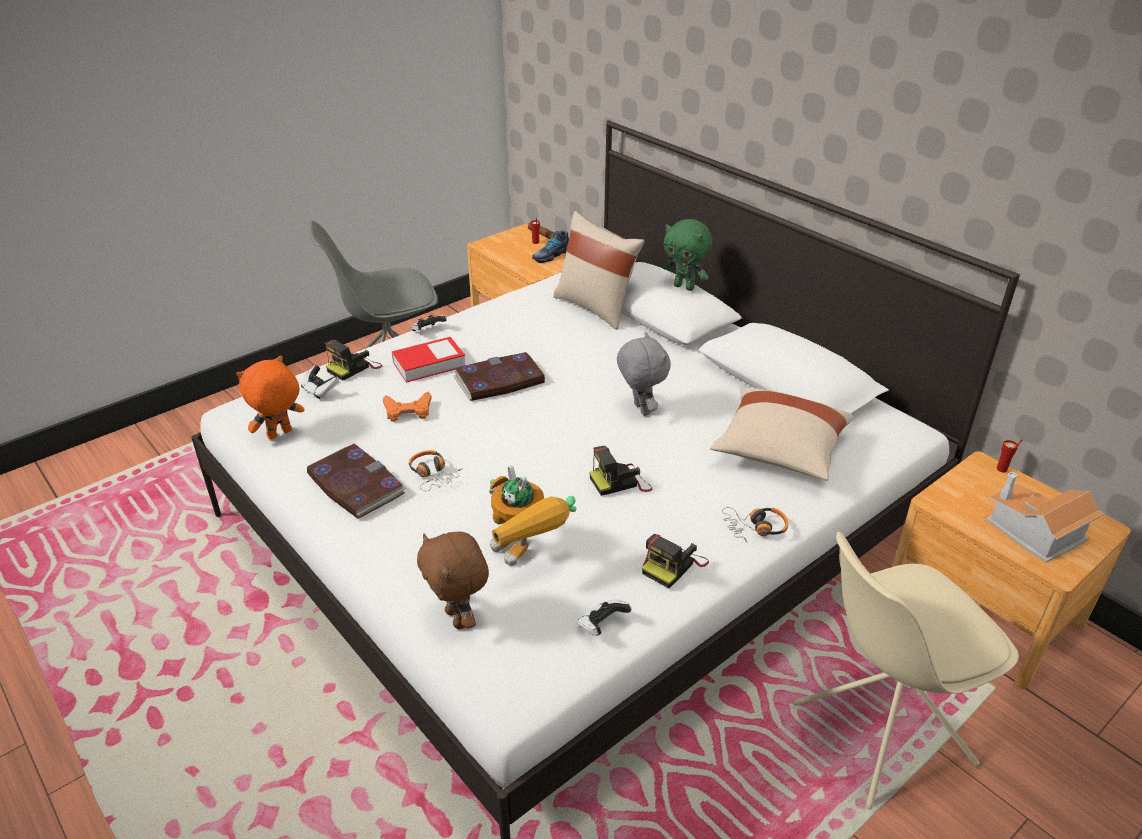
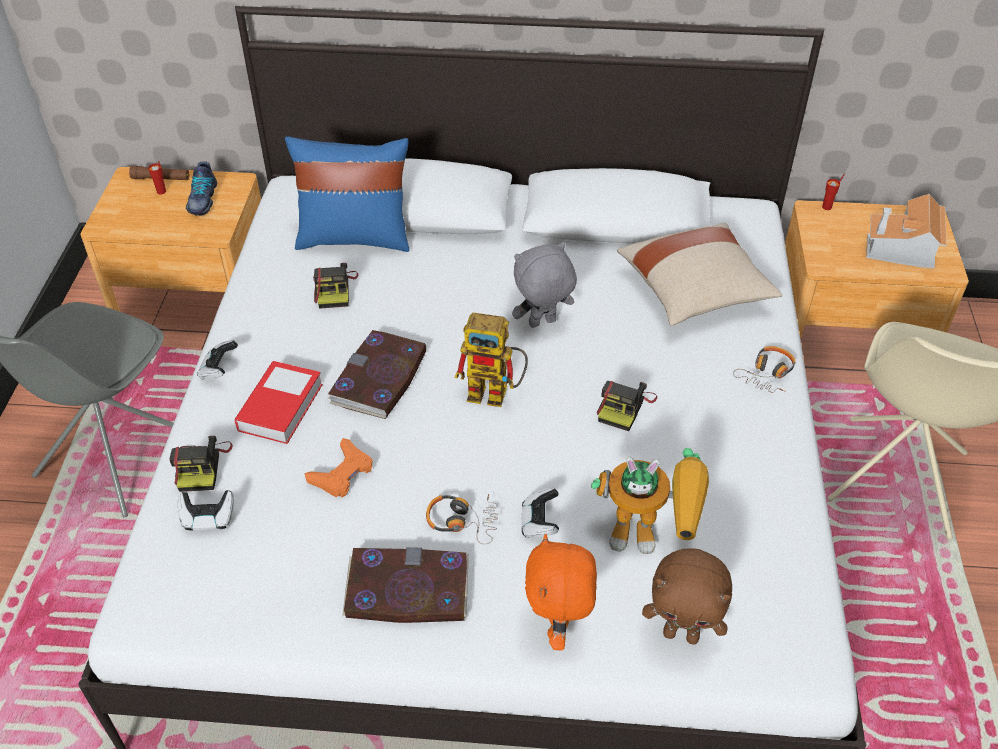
camera: 45 degrees left, 10 degrees up
orange plush toy [236,356,304,440] -> orange plush toy moved to [525,534,597,650]
beige pillow [553,211,644,330] -> blue pillow [285,136,409,252]
game controller [577,599,632,636] -> game controller moved to [522,487,559,538]
grey plush toy [617,332,671,416] -> grey plush toy turned 45 degrees counterclockwise [512,242,577,328]
camera [642,534,709,588] -> camera moved to [313,263,358,309]
green plush toy [663,219,712,291] -> none
none -> toy robot [455,313,528,407]

